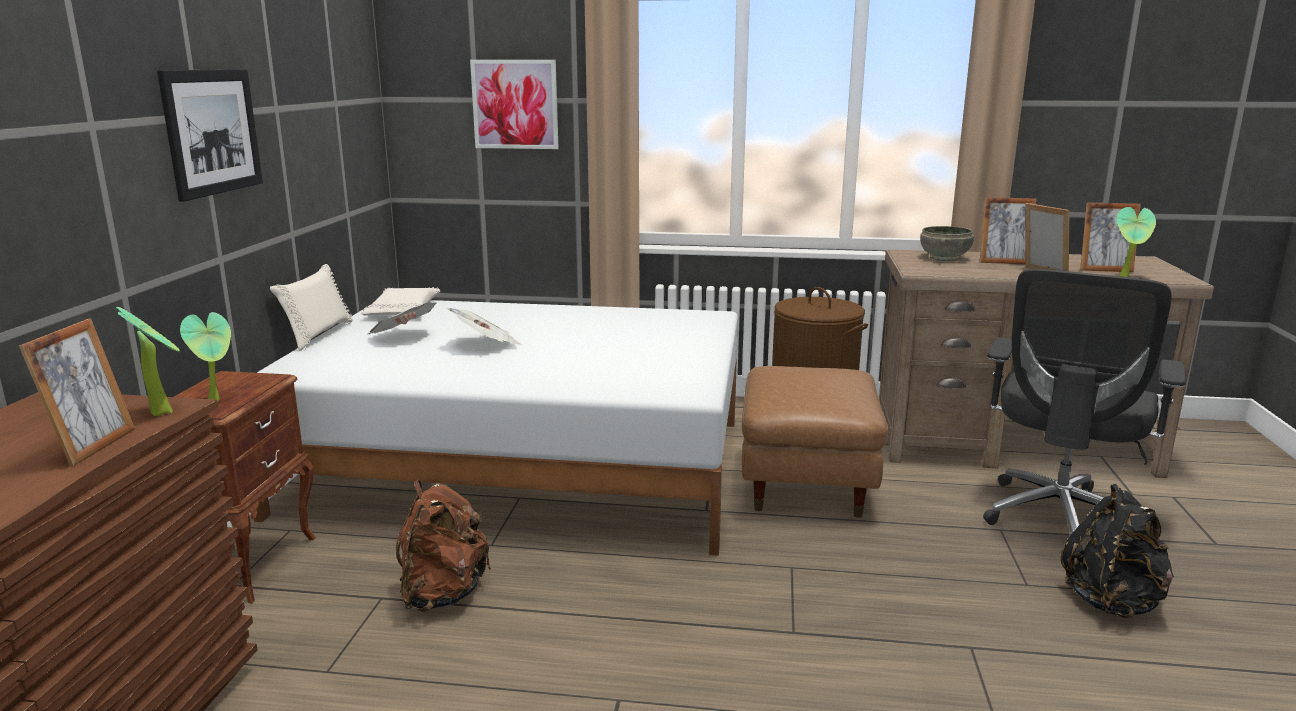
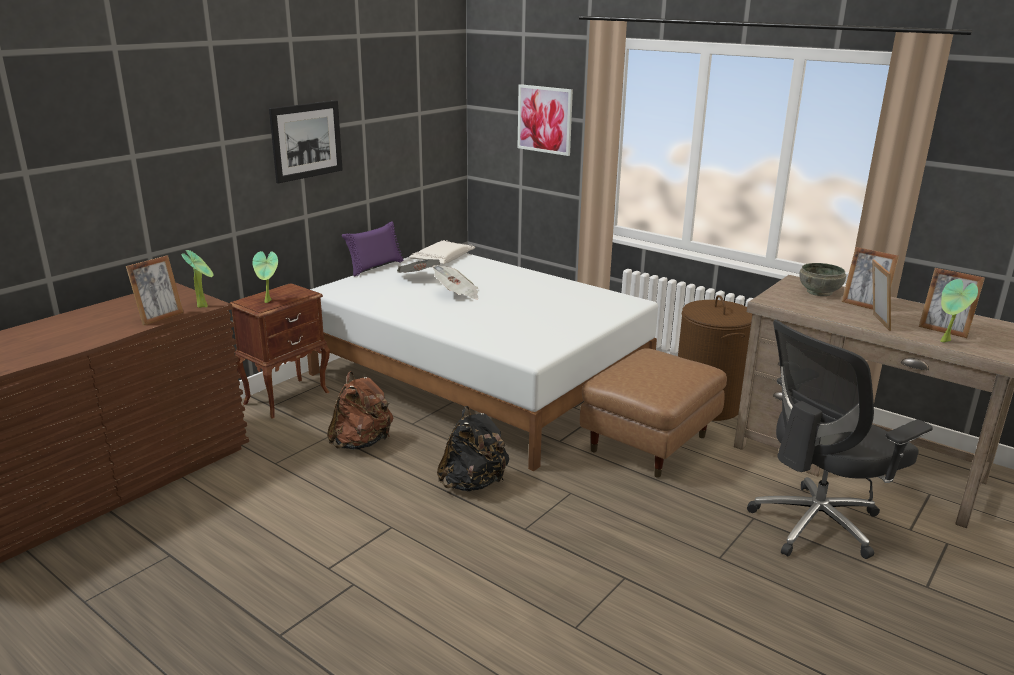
camera: 30 degrees right, 5 degrees up
white pillow [270,264,353,351] -> purple pillow [342,221,403,277]
black backpack [1060,484,1174,618] -> black backpack moved to [437,406,509,491]

